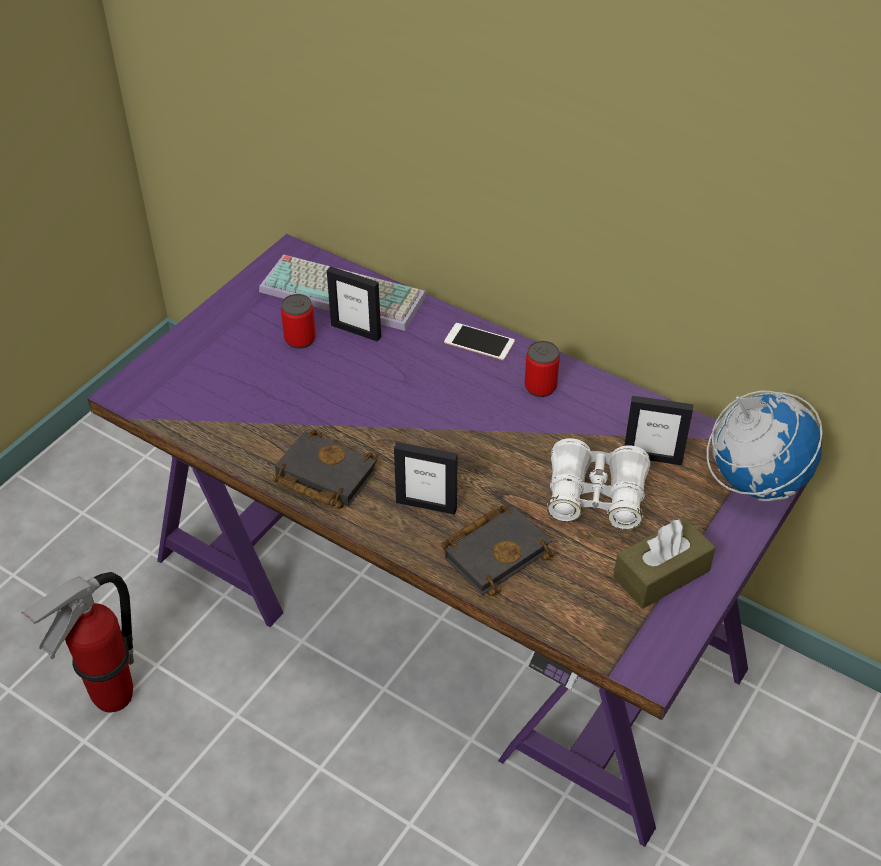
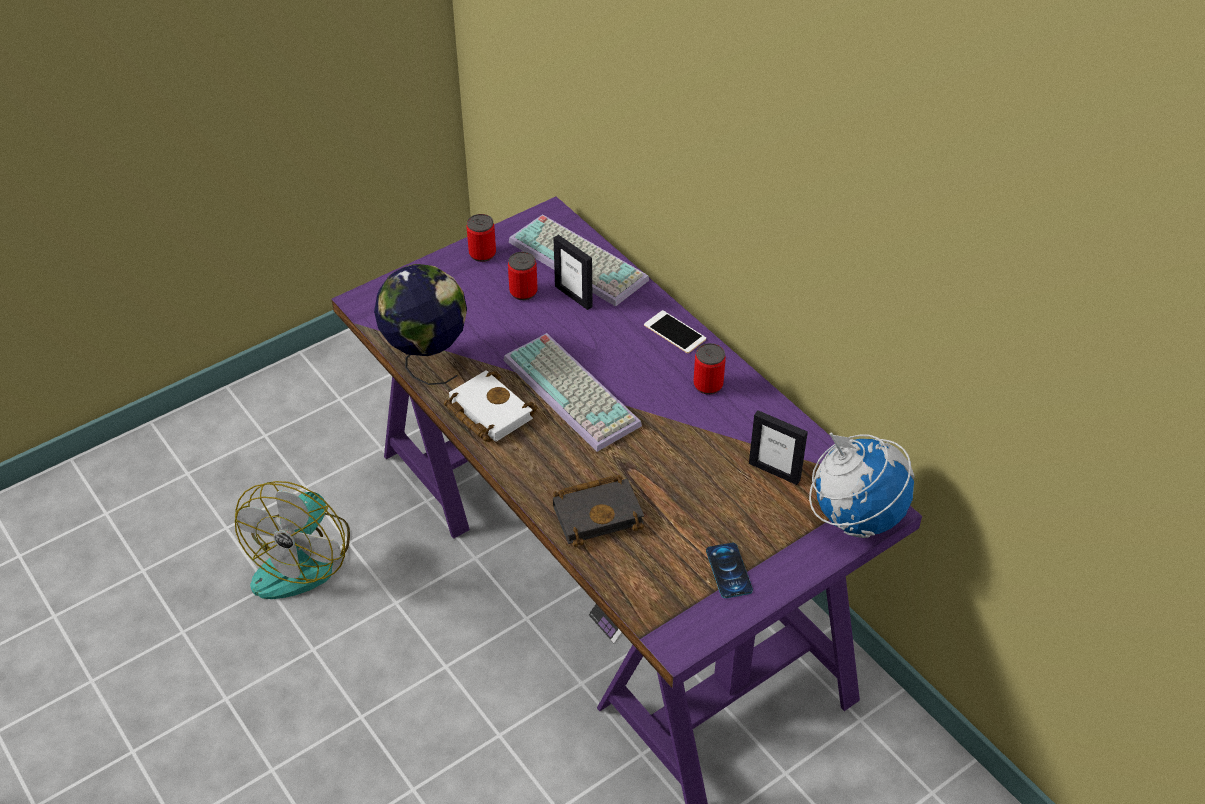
camera: 20 degrees right, 0 degrees up
fire extinguisher [21,572,134,712] -> fan [235,481,350,599]
black book [273,430,378,509] -> white book [444,370,537,442]
picture frame [394,442,458,515] -> none
white binoculars [546,438,650,530] -> none
brown tissue box [613,517,716,609] -> phone [706,543,753,598]
none -> globe [374,264,467,385]
none -> can [467,214,496,262]
none -> keyboard [503,333,642,452]

